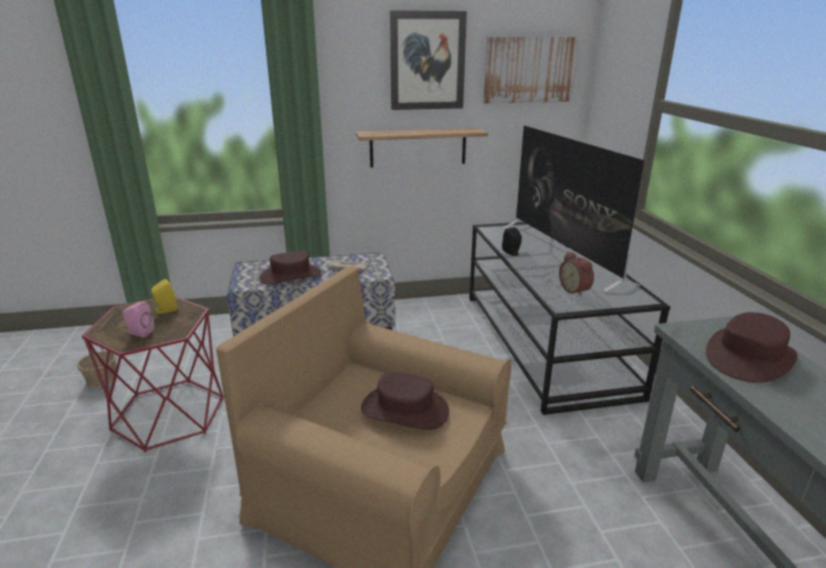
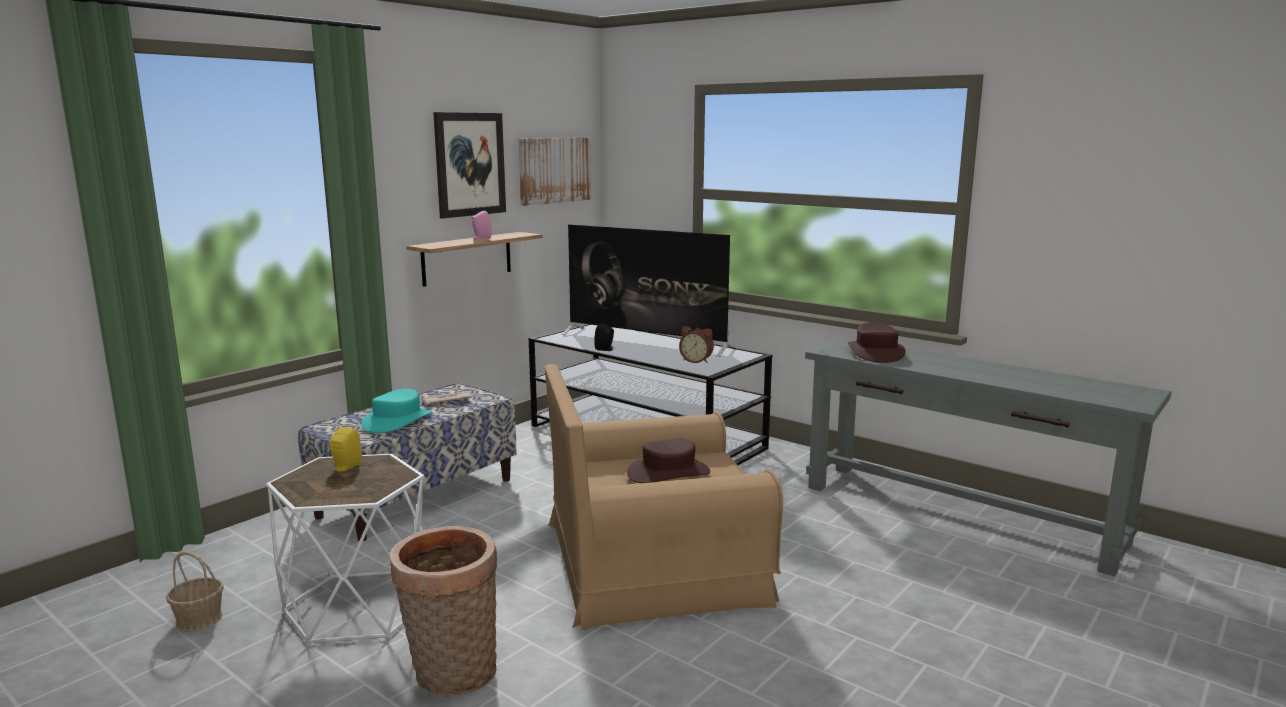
camera: 40 degrees left, 10 degrees down
red side table [82,297,224,452] -> white side table [266,454,424,645]
pink speaker [123,301,154,337] -> pink speaker moved to [471,211,491,239]
brown hat [260,251,322,285] -> turquoise hat [361,389,432,433]
none -> basket [390,526,497,696]

